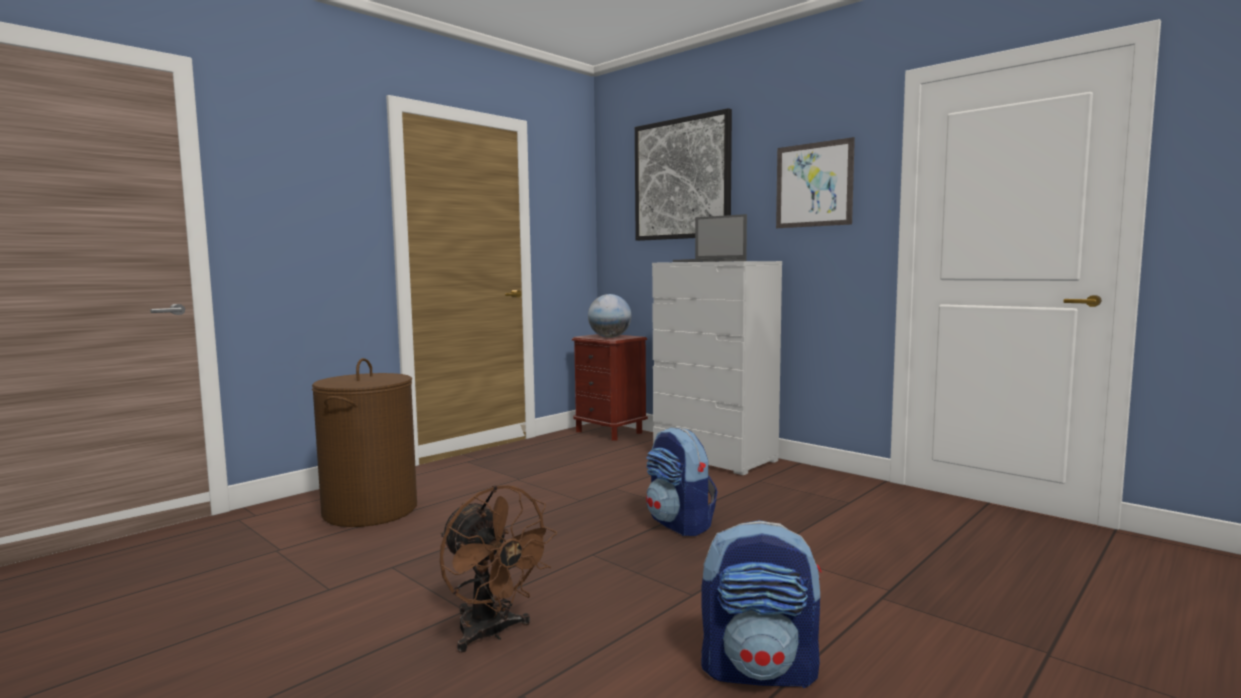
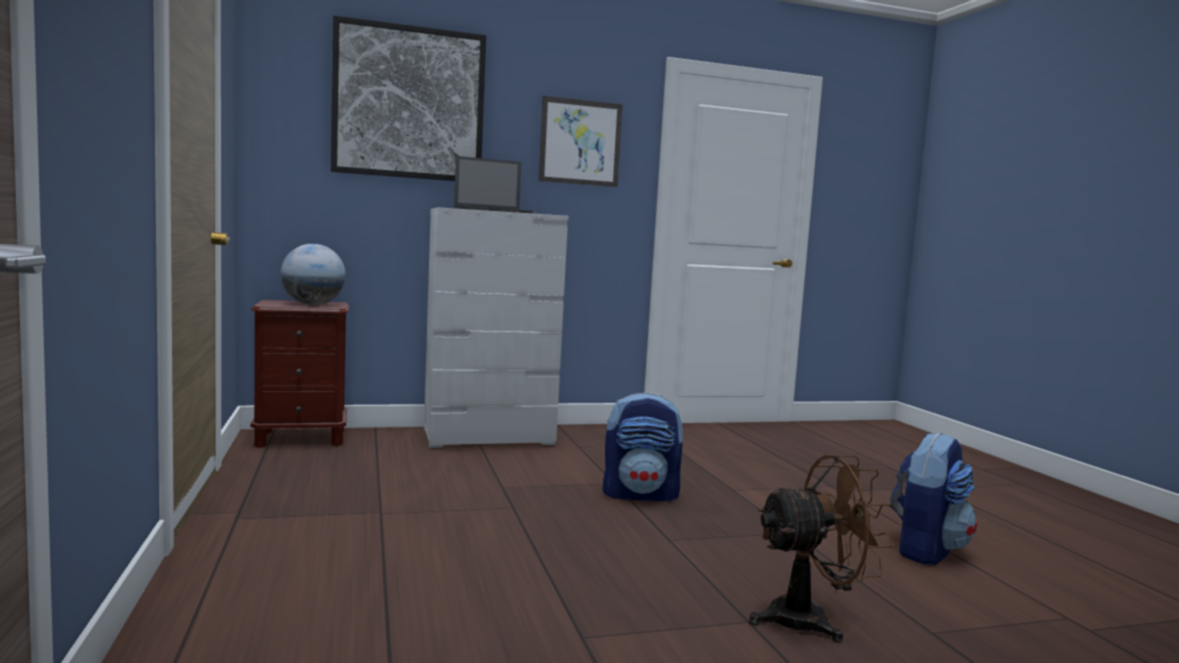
camera: 60 degrees left, 0 degrees up
brown laundry basket [312,358,417,527] -> none

